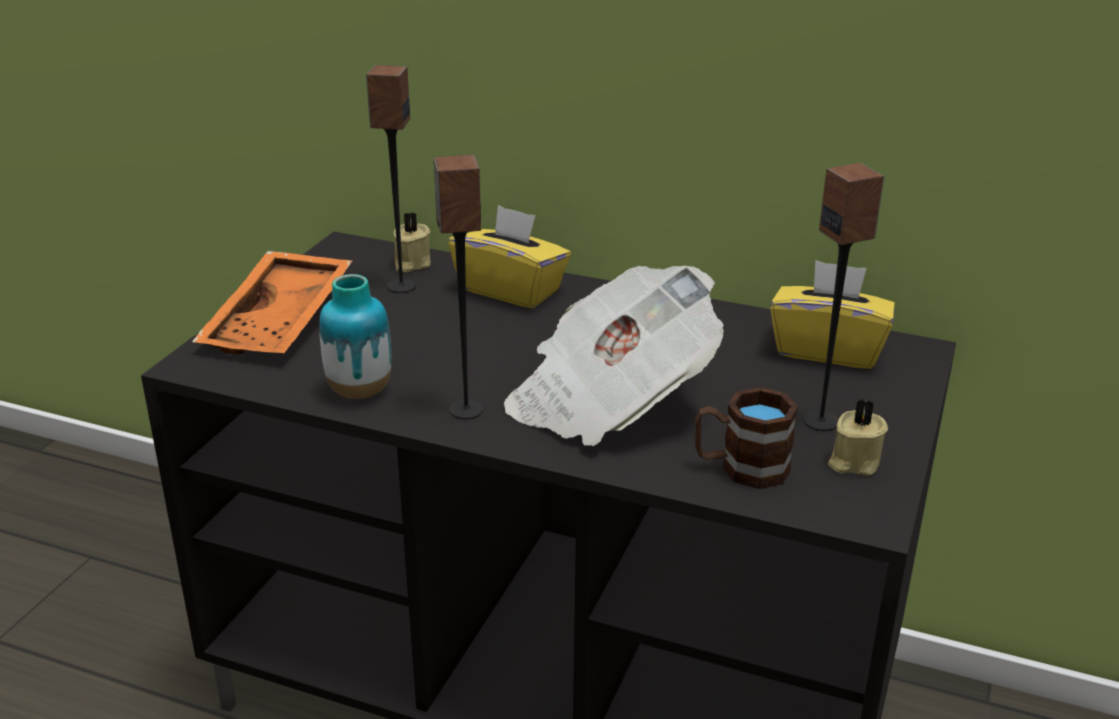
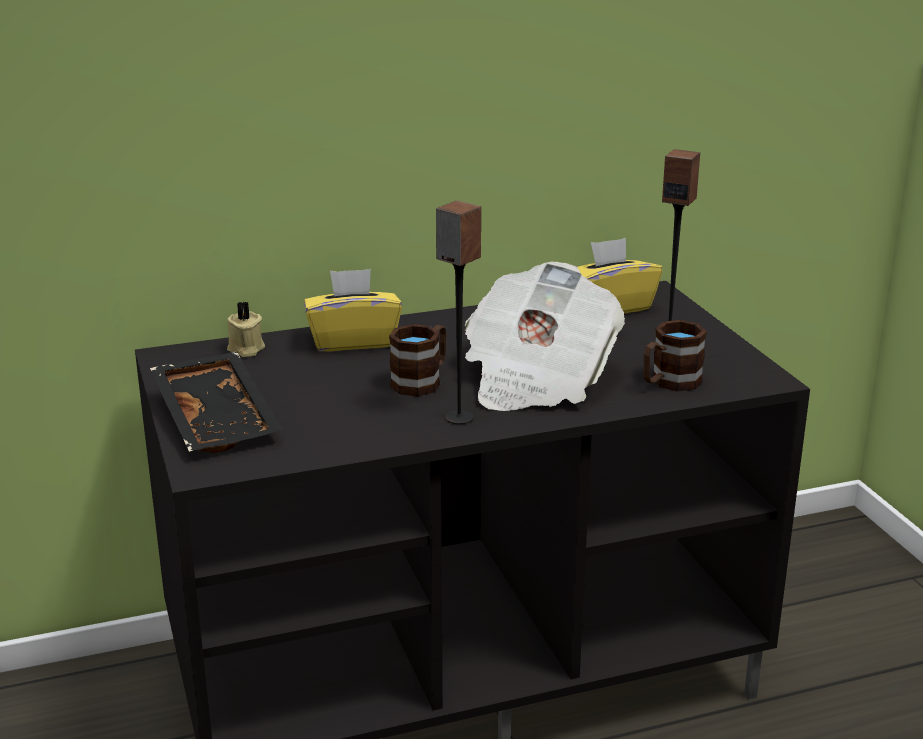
camera: 40 degrees left, 5 degrees down
orange tray [192,251,352,354] -> black tray [150,351,283,453]
vase [319,274,391,399] -> none
speaker [366,65,416,293] -> none
beige candle [828,399,888,476] -> none
none -> brown mug [389,324,446,396]

